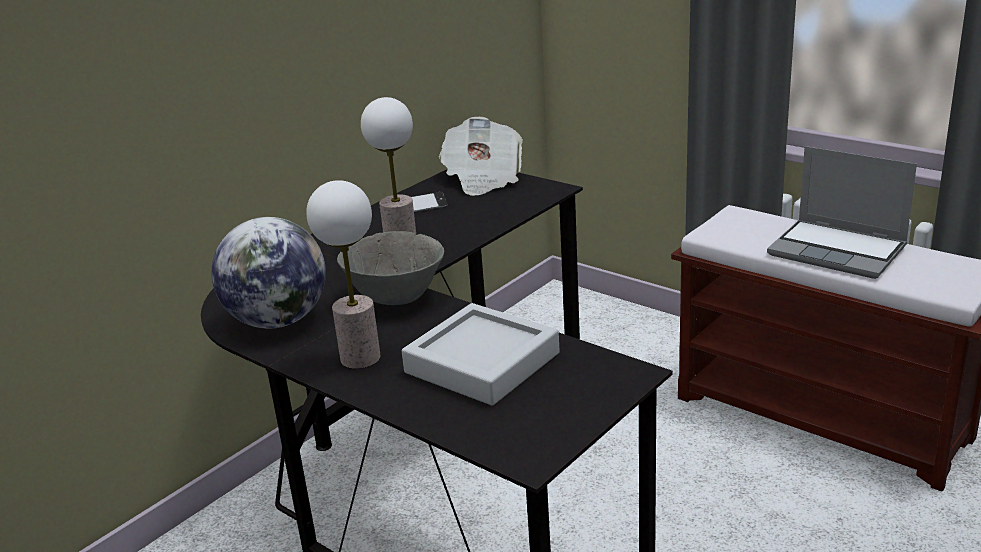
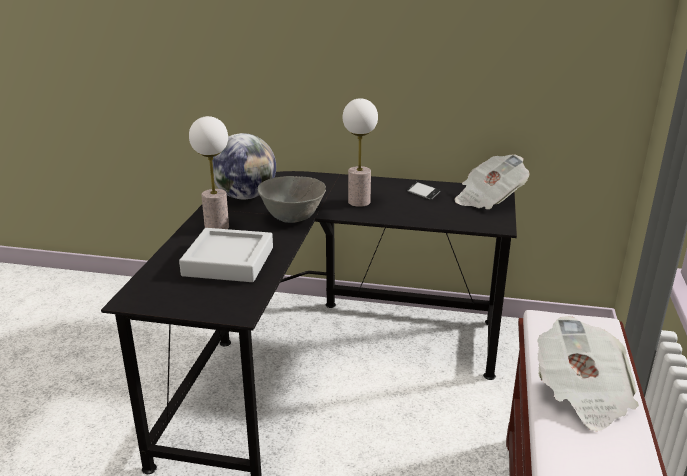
camera: 60 degrees right, 0 degrees up
laptop [767,146,917,279] -> newspaper [537,316,639,432]

